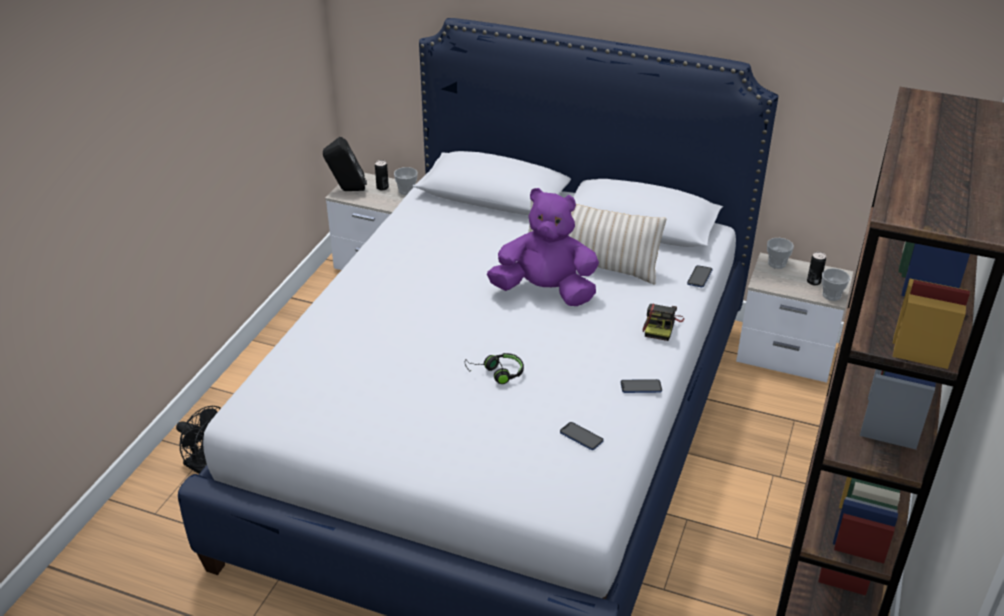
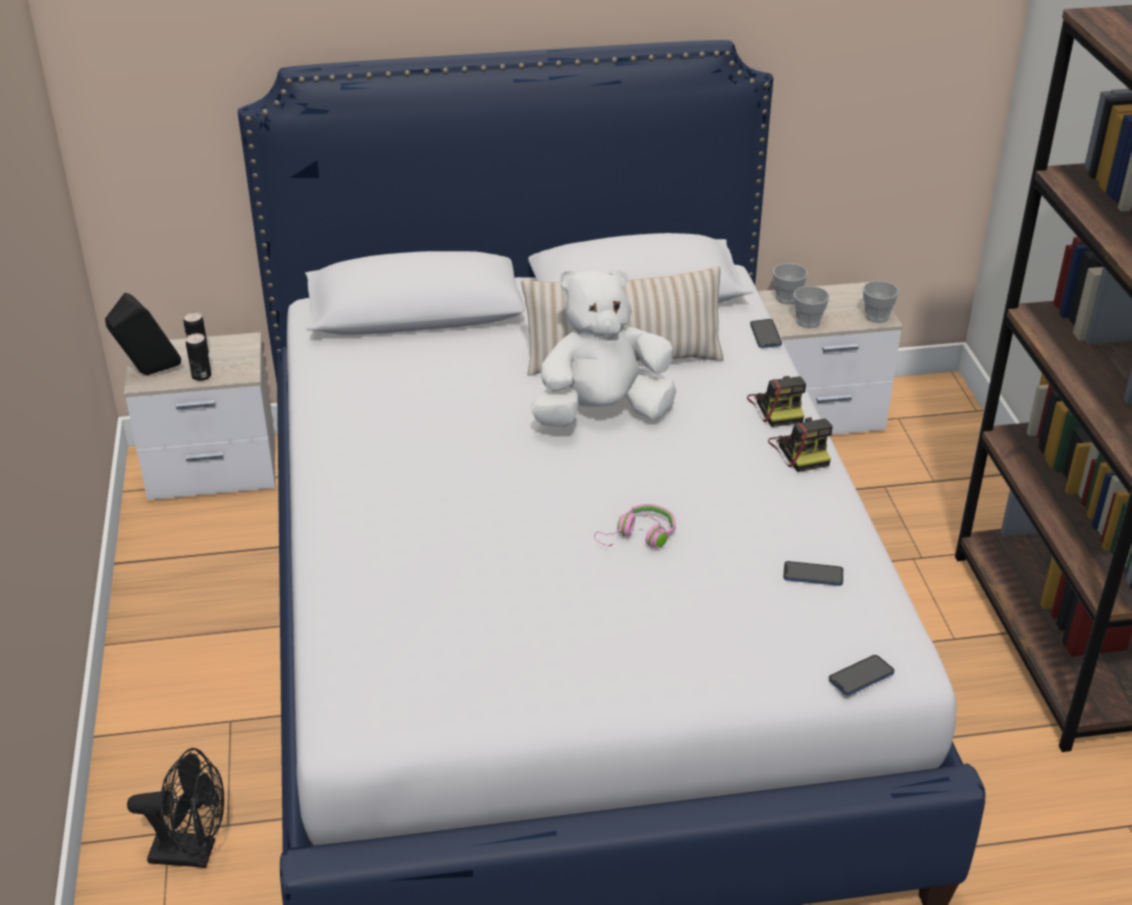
camera: 30 degrees left, 0 degrees up
cup [394,167,418,195] -> cup moved to [793,286,830,328]
black headphones [465,353,524,384] -> pink headphones [594,504,676,548]
purple plush toy [487,188,599,306] -> white plush toy [530,267,676,427]
phone [621,379,662,393] -> phone moved to [829,655,894,695]
can [807,252,826,286] -> can moved to [186,333,211,381]
none -> camera [768,417,833,472]

